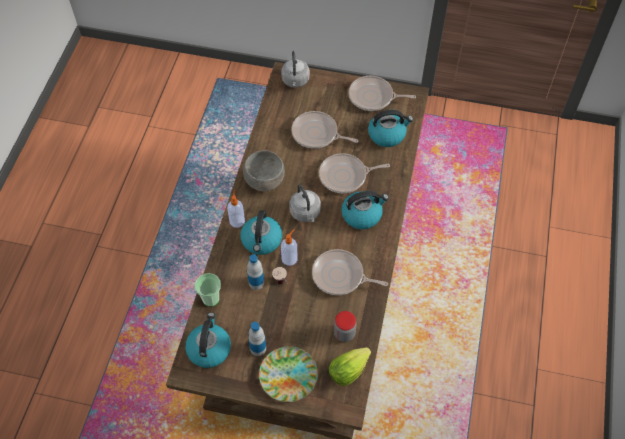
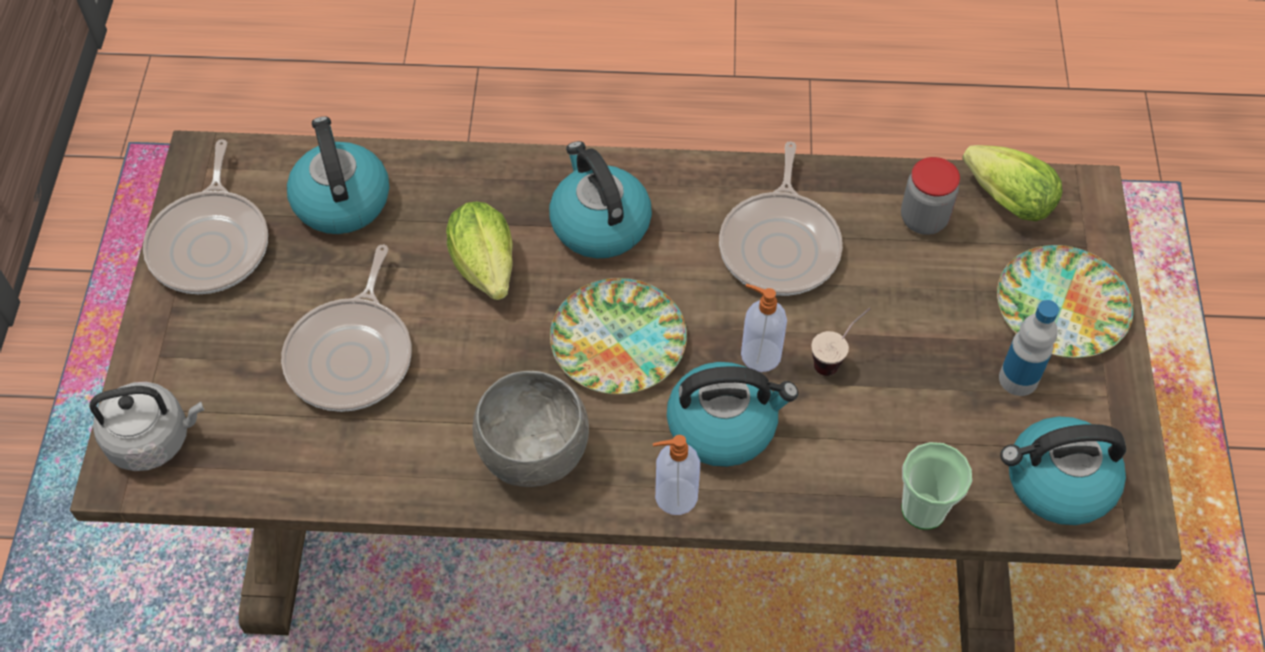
camera: 100 degrees left, 0 degrees up
bottle [247,254,264,290] -> none
grey kettle [289,184,321,222] -> plate [550,278,687,394]
frying pan [319,153,390,193] -> lettuce [446,201,513,300]

